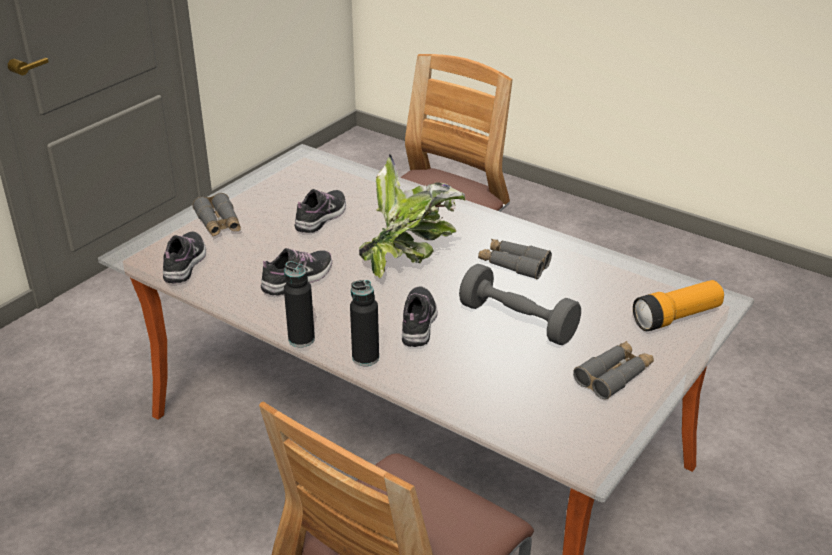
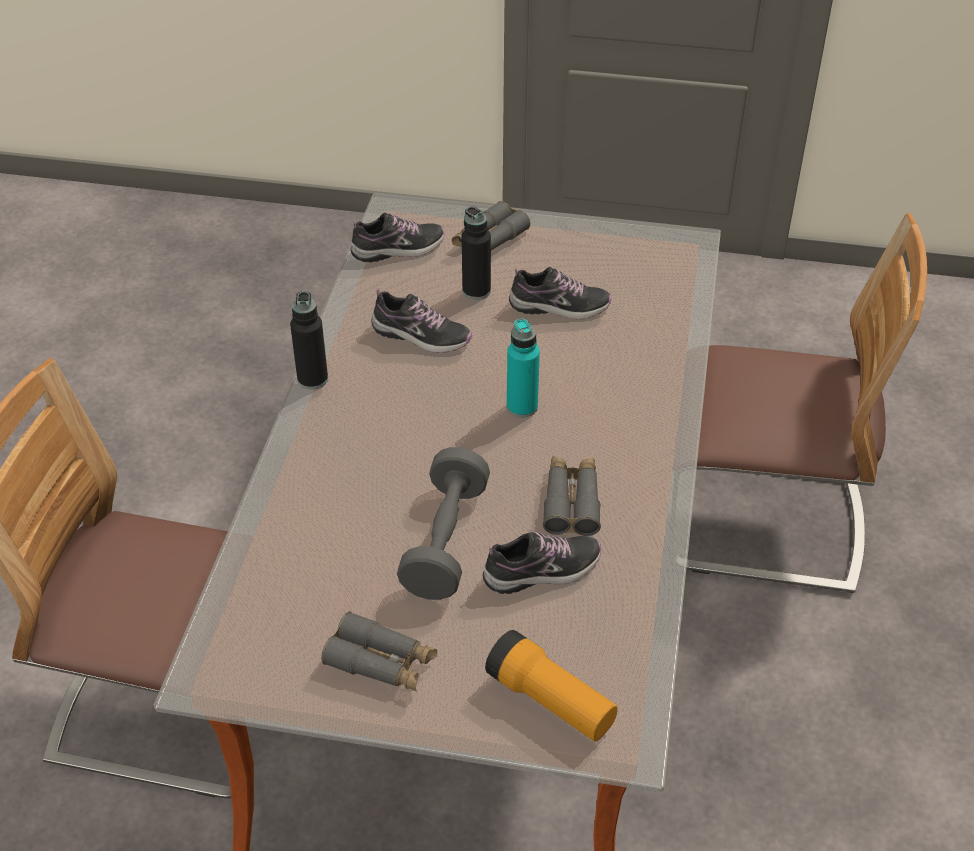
camera: 65 degrees right, 10 degrees up
black bottle [350,280,379,366] -> black bottle moved to [462,206,491,300]
potted plant [359,154,465,279] -> turquoise bottle [507,318,540,418]
shoe [402,286,438,347] -> shoe moved to [483,532,601,594]

